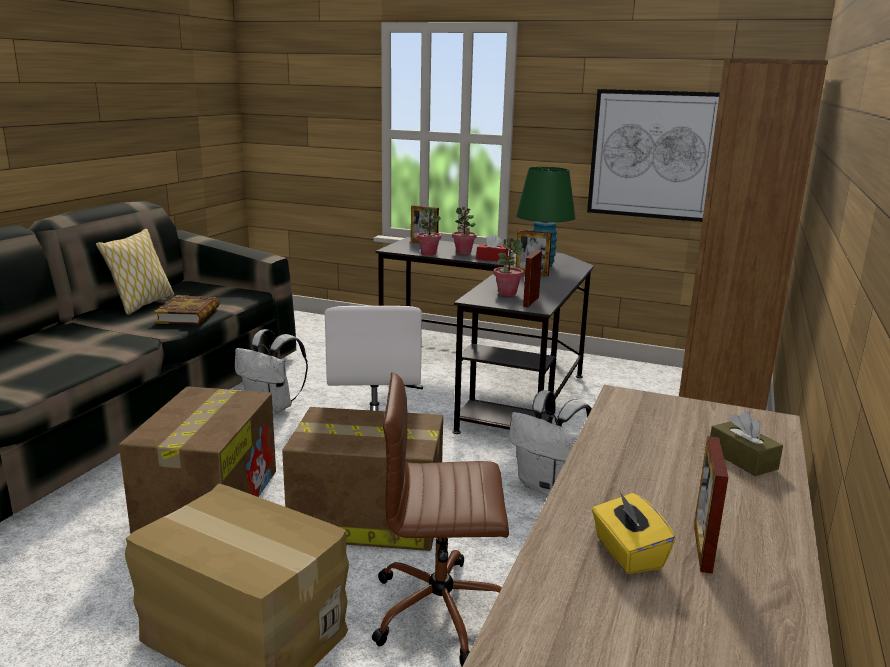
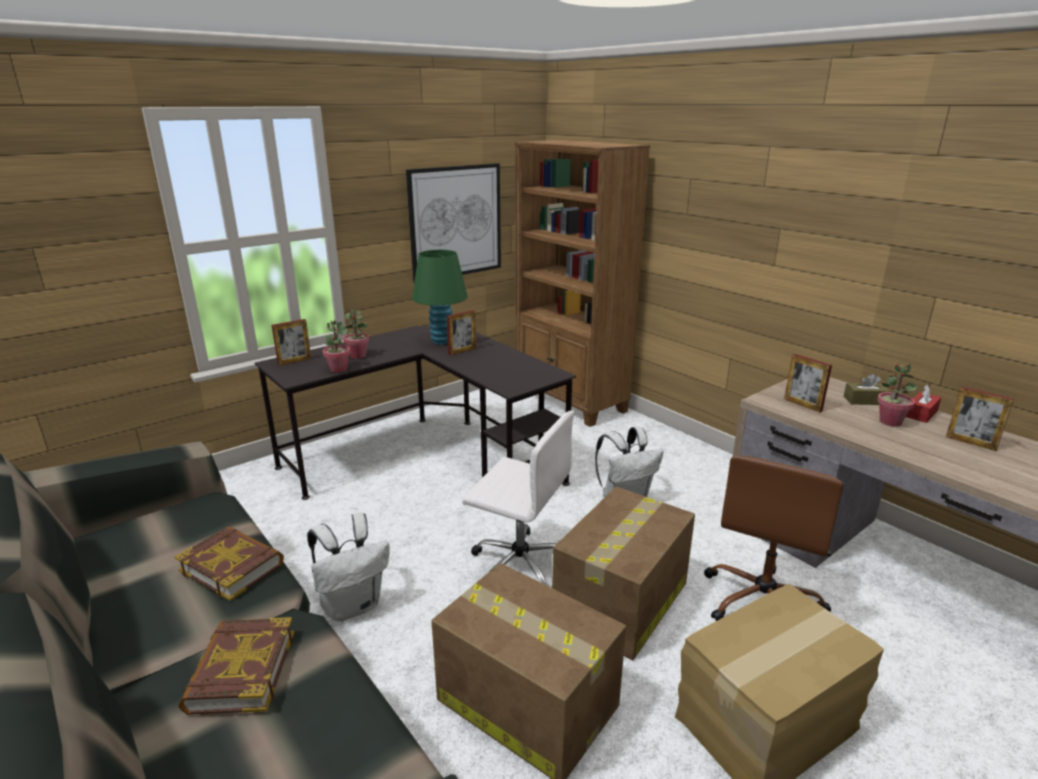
camera: 60 degrees left, 5 degrees up
pillow [96,229,174,315] -> none
red tissue box [476,234,508,261] -> red tissue box moved to [906,385,941,423]
potted plant [494,237,524,296] -> potted plant moved to [877,363,917,427]
picture frame [523,250,542,307] -> picture frame moved to [784,354,832,412]
yellow tissue box [592,492,675,574] -> none
none -> book [179,617,294,715]

